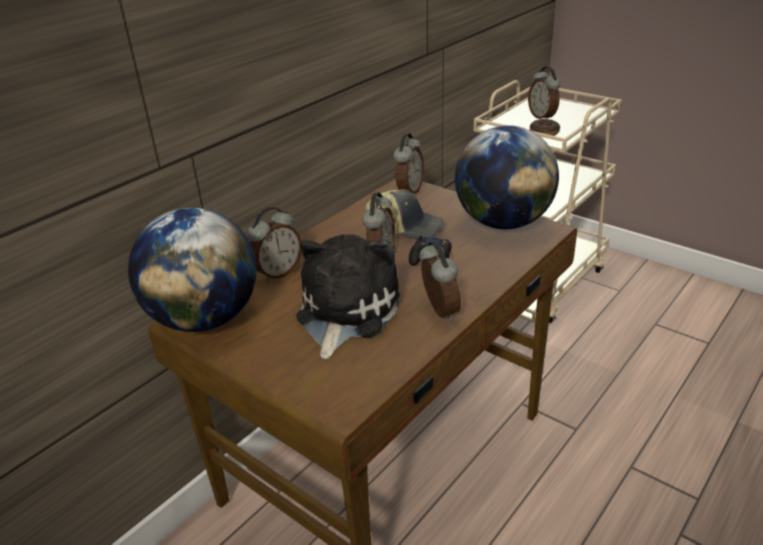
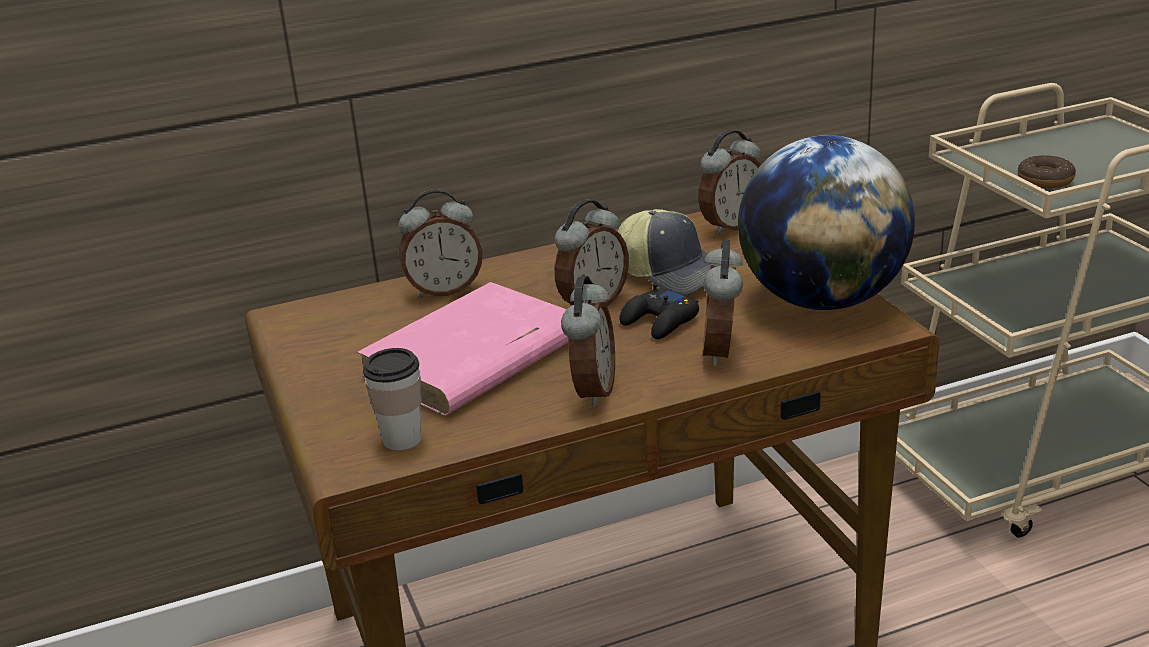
camera: 30 degrees right, 5 degrees down
globe [128,208,257,332] -> none
plush toy [296,234,400,359] -> pink book [357,282,569,416]
alarm clock [528,66,561,119] -> alarm clock moved to [703,240,743,366]
none -> cup [363,348,422,450]

